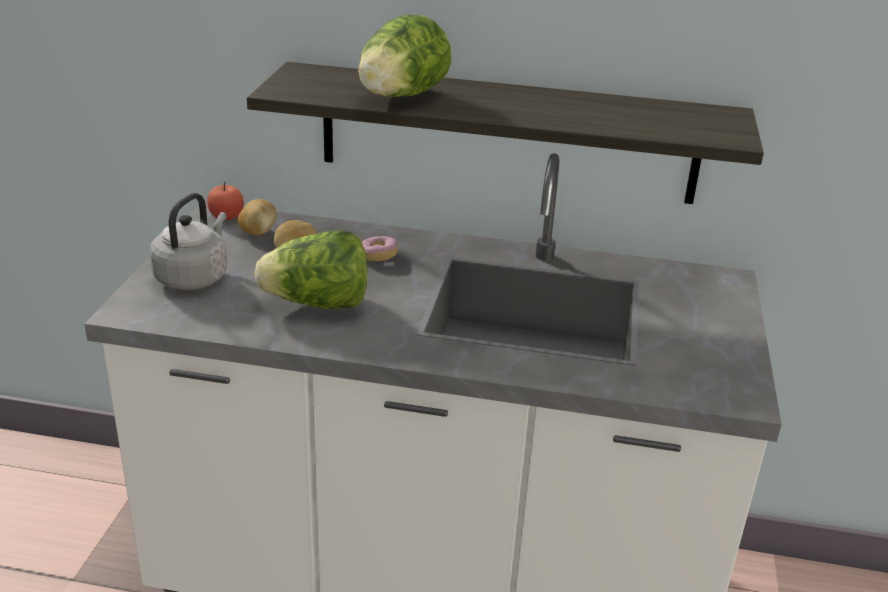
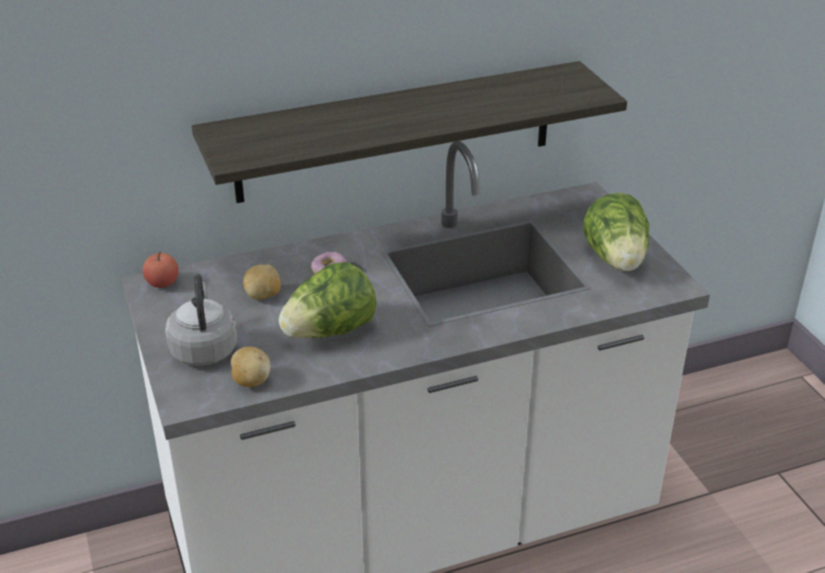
camera: 30 degrees left, 5 degrees up
potato [238,199,277,235] -> potato moved to [231,347,271,387]
lettuce [358,15,451,97] -> lettuce moved to [583,193,650,271]

